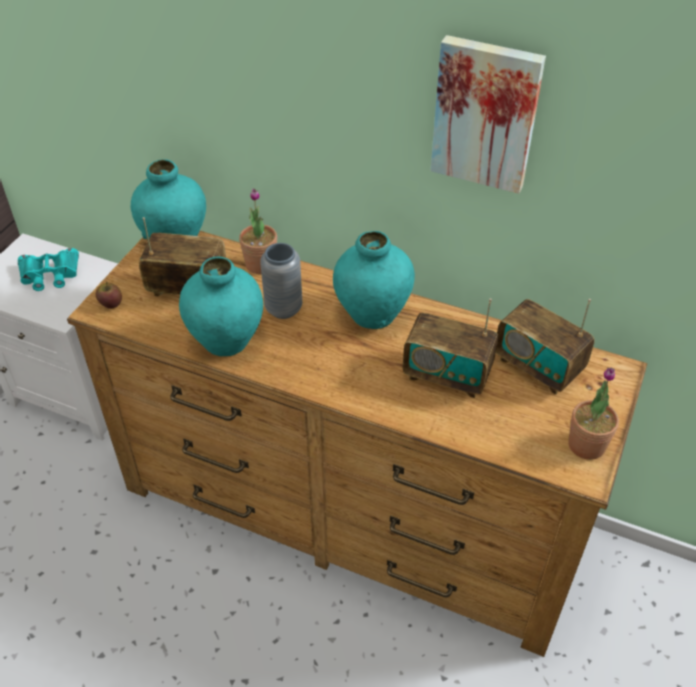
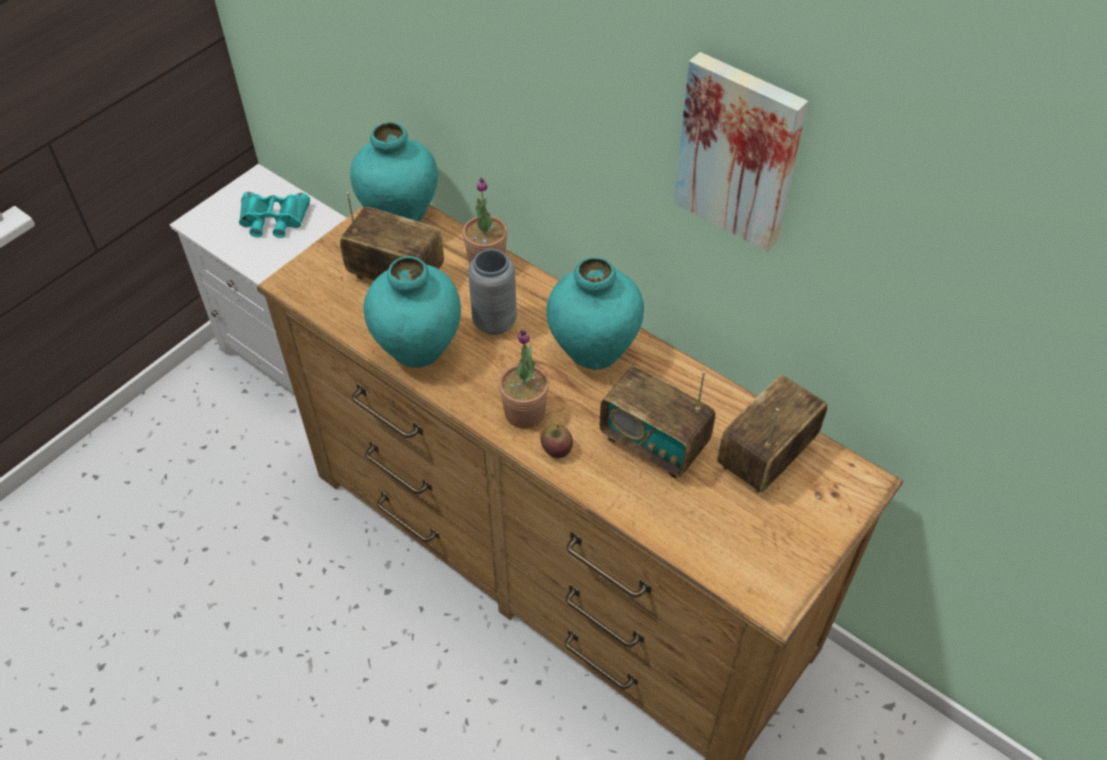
camera: 15 degrees right, 5 degrees up
apple [96,282,122,309] -> apple moved to [540,424,573,458]
radio [496,299,595,395] -> radio turned 75 degrees clockwise [717,374,827,493]
potted plant [568,368,619,460] -> potted plant moved to [499,329,549,429]

